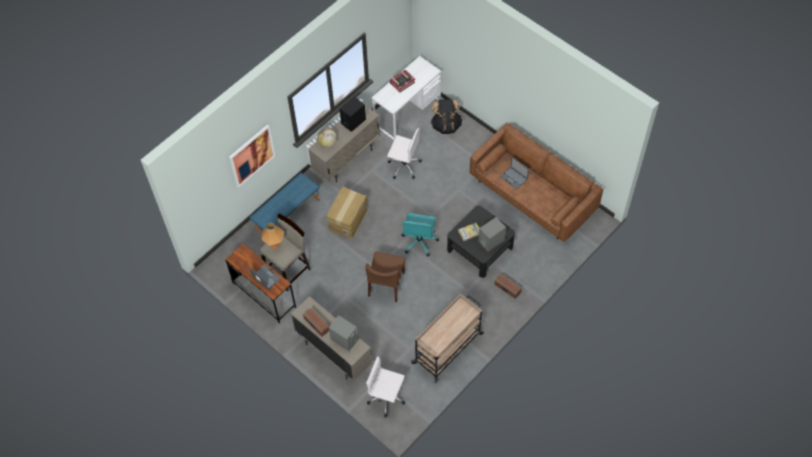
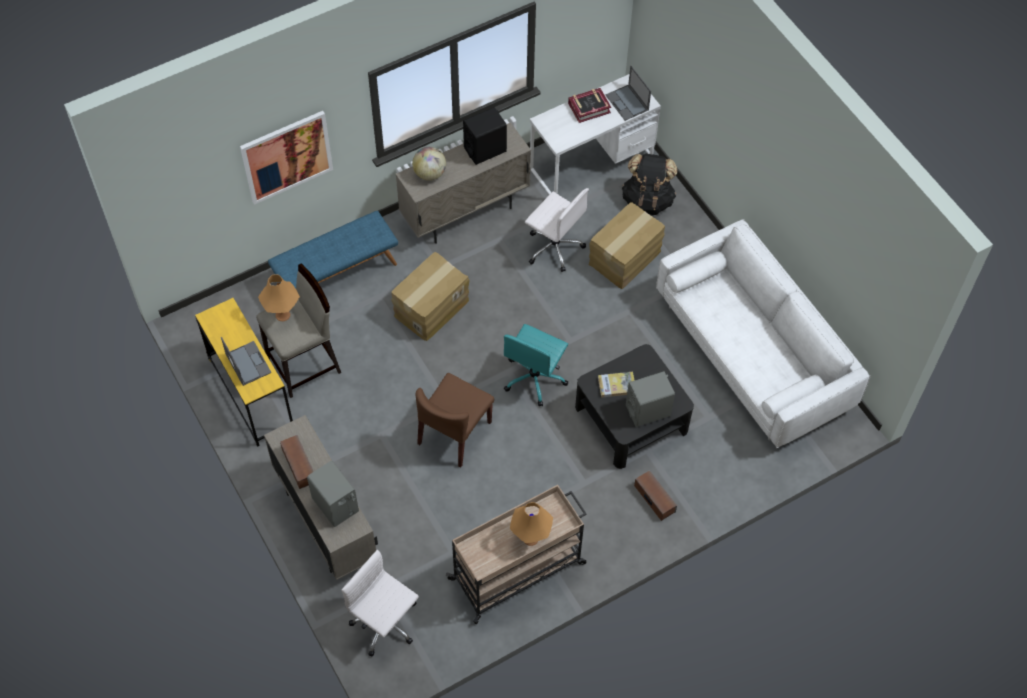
camera: 15 degrees right, 0 degrees up
brown desk [225,244,296,323] -> yellow desk [195,298,293,447]
brown sofa [470,122,603,242] -> white sofa [656,219,870,448]
laptop [500,157,529,189] -> laptop moved to [606,66,651,121]
none -> orange table lamp [510,502,553,546]
none -> cardboard box [589,202,665,289]

